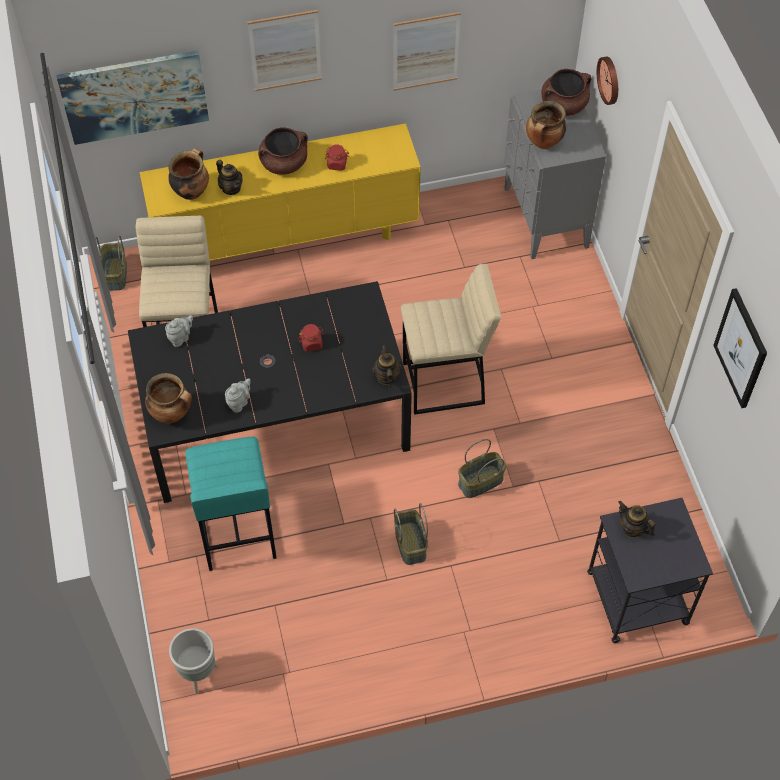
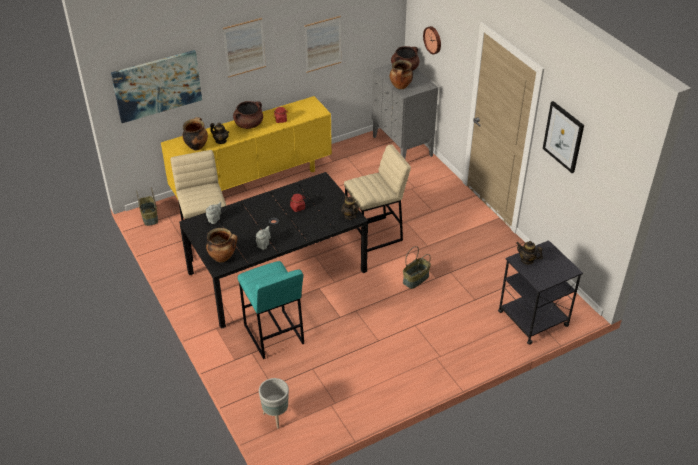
camera: 15 degrees left, 15 degrees down
basket [394,503,428,565] -> none

